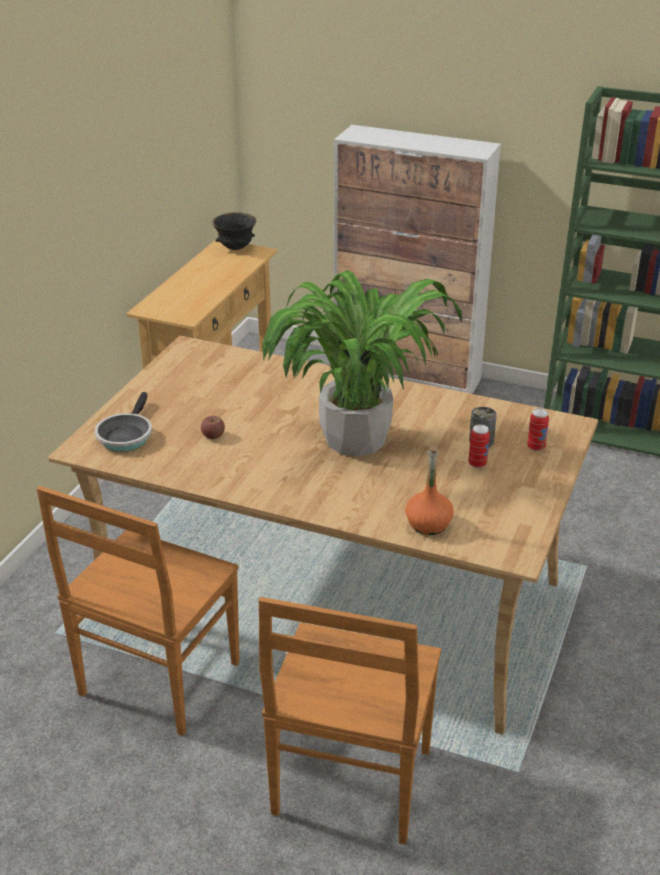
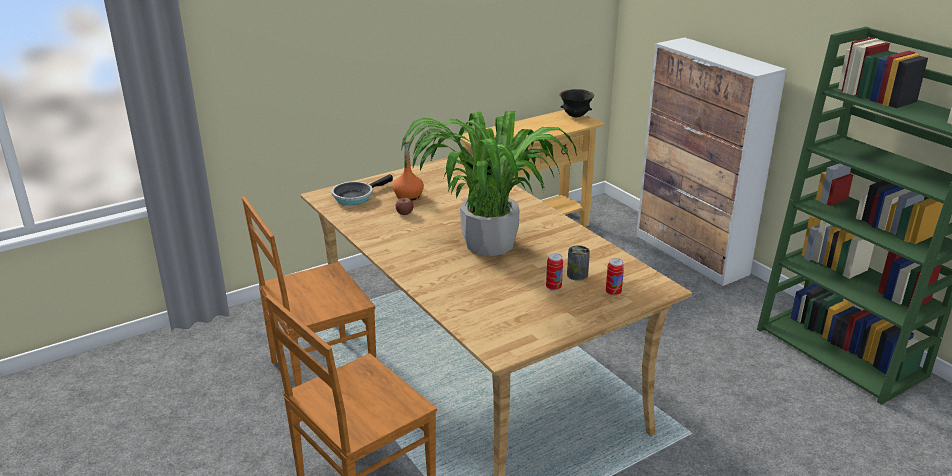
camera: 35 degrees right, 5 degrees down
orange bottle [405,447,454,535] -> orange bottle moved to [393,140,424,201]

